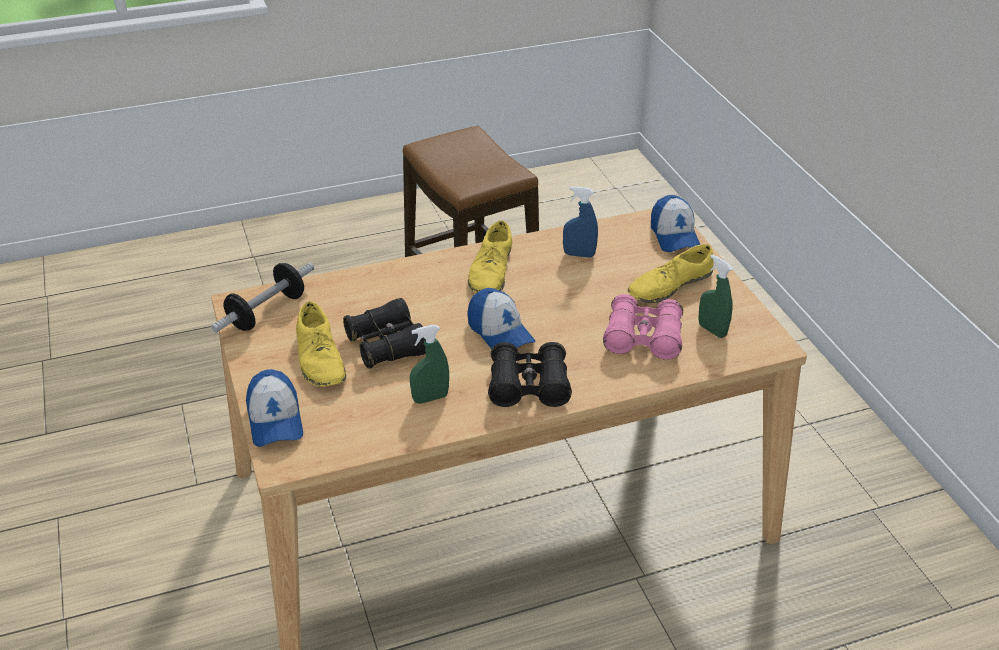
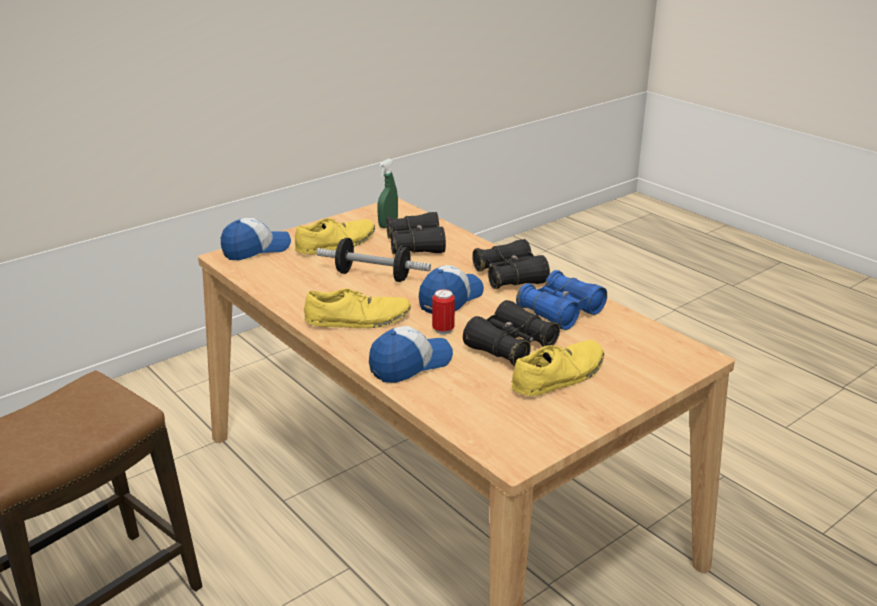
camera: 110 degrees left, 10 degrees down
dumbbell [211,263,314,333] -> dumbbell moved to [317,238,431,282]
cap [246,369,303,447] -> cap moved to [369,326,453,383]
green spray bottle [410,325,449,404] -> blue binoculars [516,270,607,330]
blue spray bottle [563,186,598,258] -> none
pink binoculars [603,294,683,360] -> black binoculars [386,212,446,255]
yellow shoe [628,244,714,303] -> yellow shoe turned 75 degrees counterclockwise [295,218,375,254]
none -> can [432,289,455,334]

